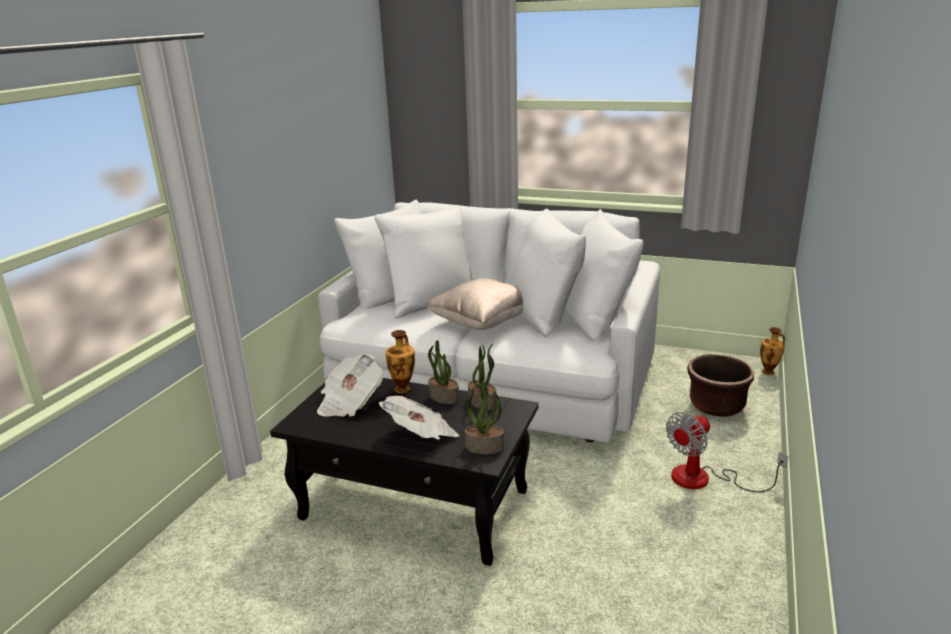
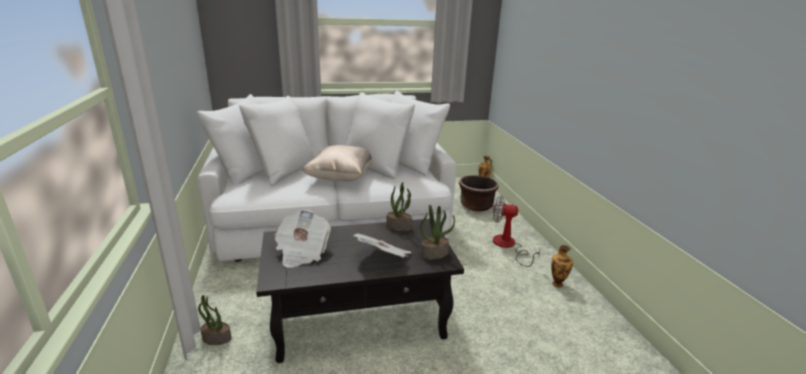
camera: 35 degrees left, 0 degrees up
vase [386,330,415,393] -> vase moved to [551,245,573,288]
potted plant [428,340,459,404] -> potted plant moved to [198,295,231,345]
fan [666,412,788,492] -> fan turned 90 degrees clockwise [493,195,540,267]

